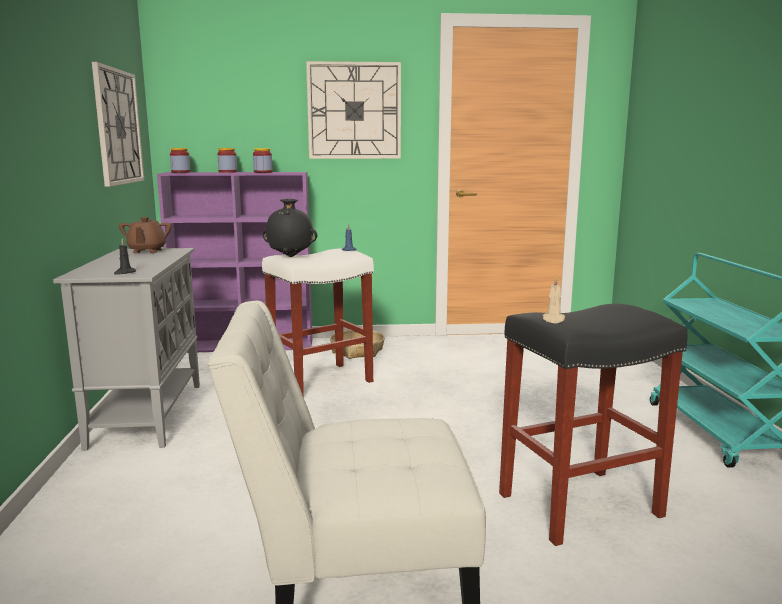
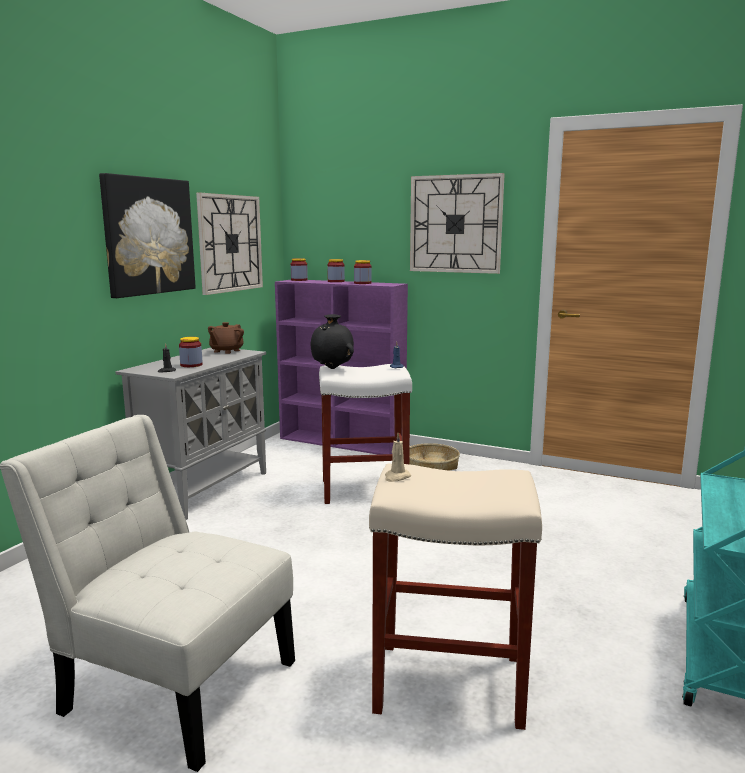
camera: 30 degrees right, 0 degrees up
black stool [499,303,688,546] -> beige stool [369,463,542,730]
none -> picture [99,173,196,298]
none -> jar [179,337,203,367]

